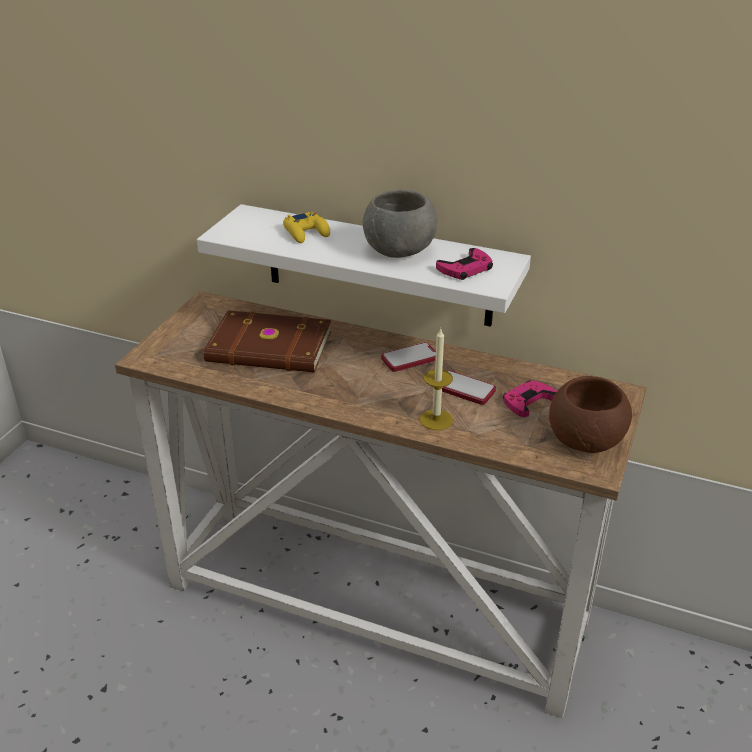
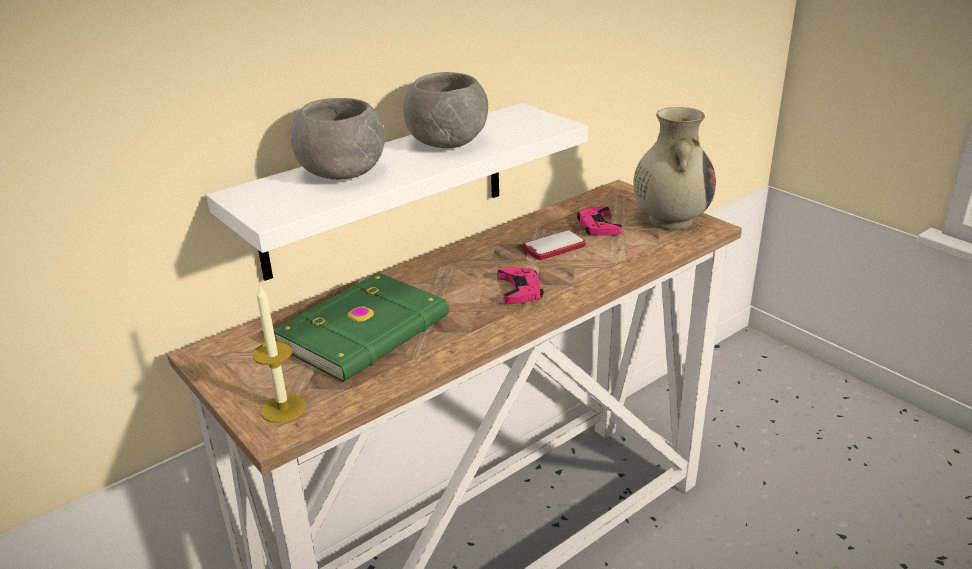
camera: 60 degrees left, 5 degrees down
brown book [204,310,331,373] -> green book [274,272,449,382]
yellow game controller [283,212,330,243] -> grey bowl [291,98,385,180]
phone [381,342,436,372] -> none
candle [420,329,453,430] -> candle moved to [253,283,306,423]
pink game controller [436,248,493,280] -> pink game controller moved to [497,267,544,304]
brown bowl [549,376,632,453] -> beige vase [633,107,716,230]

